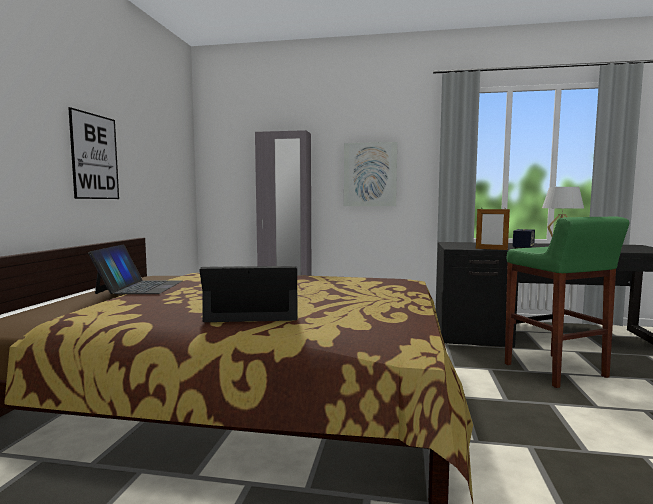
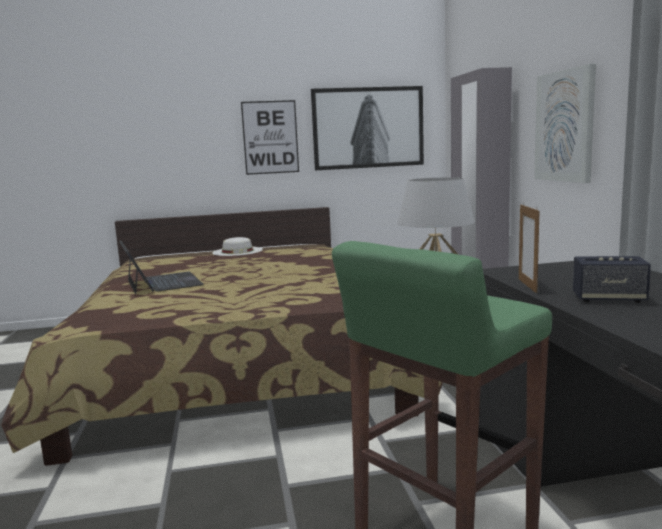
camera: 70 degrees right, 5 degrees up
laptop [88,244,183,294] -> white hat [212,237,263,256]
none -> picture [311,86,424,170]

